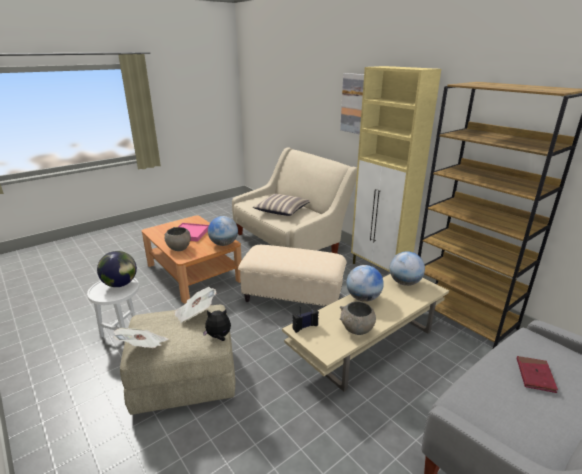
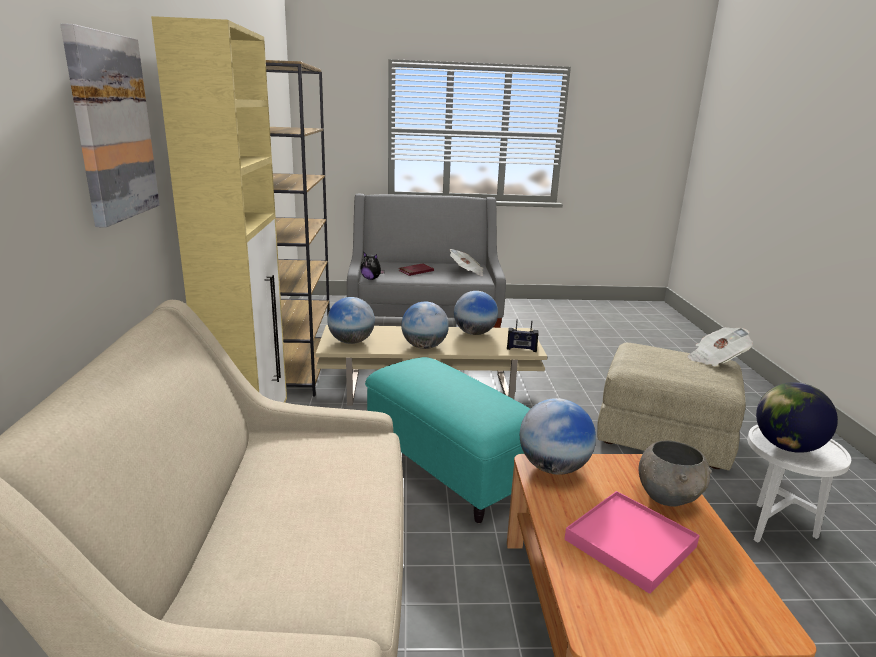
camera: 145 degrees left, 5 degrees down
newspaper [174,287,216,323] -> newspaper moved to [449,249,483,276]
plush toy [203,309,231,341] -> plush toy moved to [360,253,385,280]
beige ottoman [238,245,347,306] -> turquoise ottoman [365,357,530,523]
pillow [253,194,310,216] -> none
grey bowl [340,301,376,335] -> globe [454,291,498,335]

